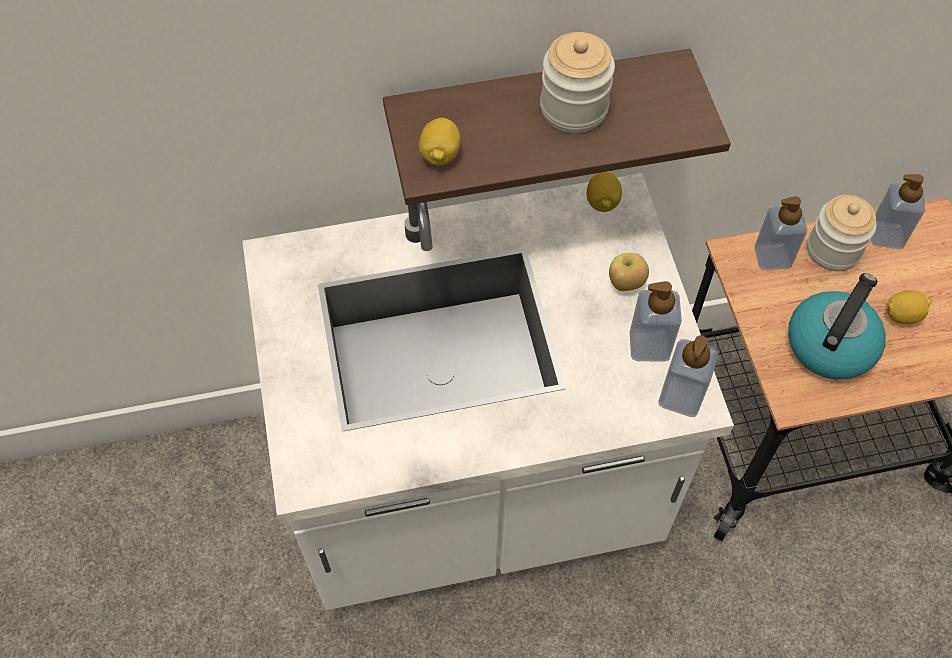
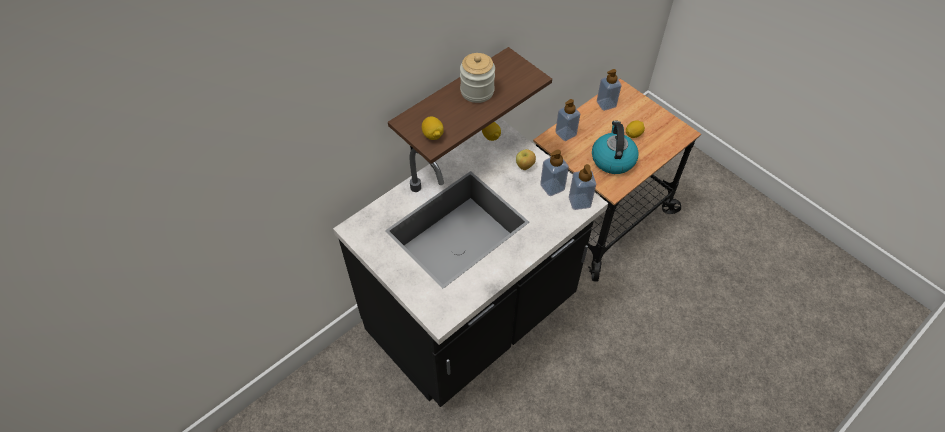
camera: 30 degrees left, 5 degrees down
white counter [242,173,734,610] -> black counter [333,118,608,407]
jar [807,195,877,271] -> none

